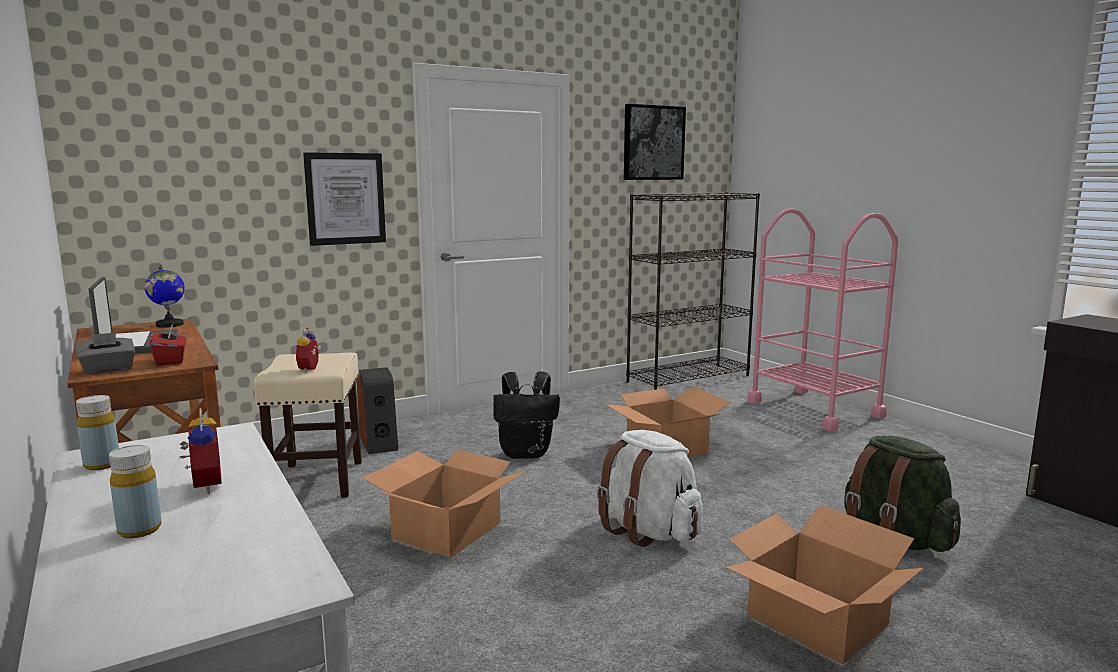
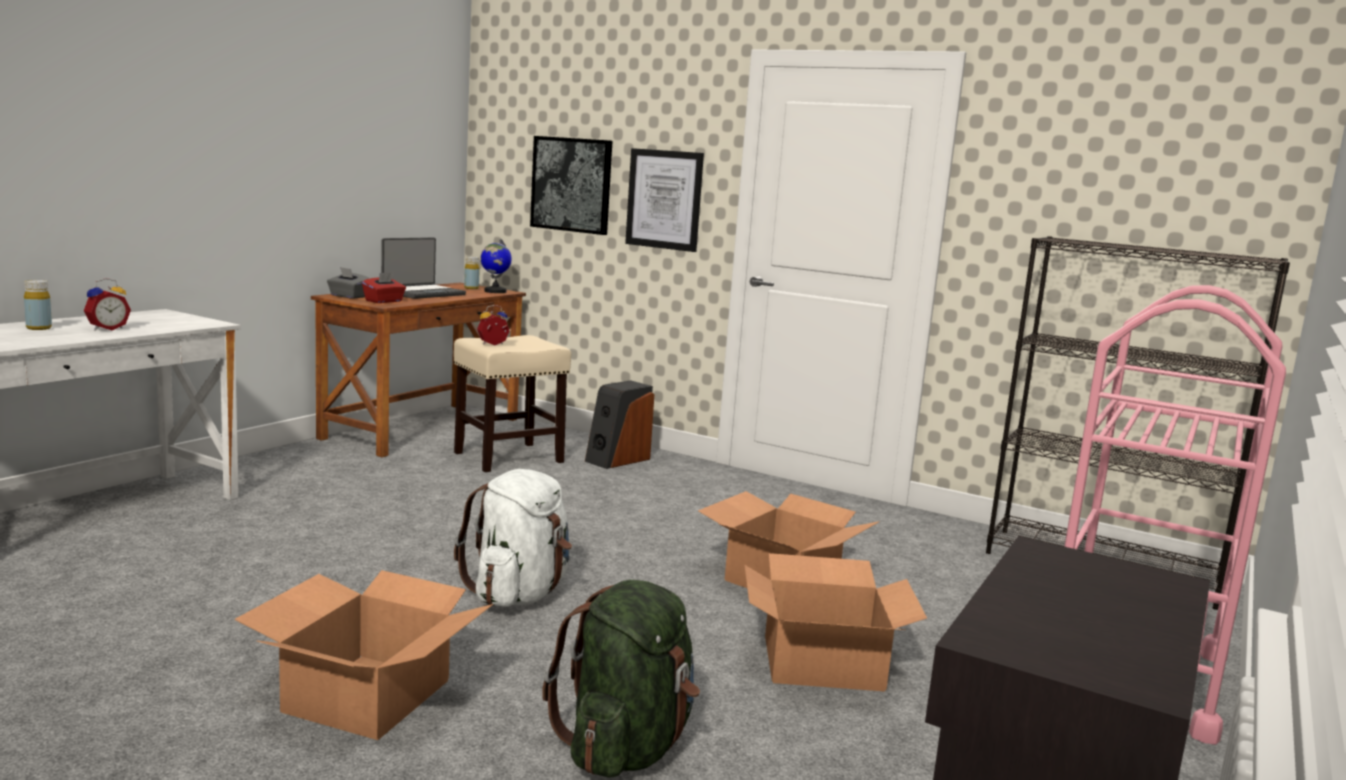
camera: 60 degrees right, 0 degrees up
yellow bottle [76,395,119,470] -> yellow bottle moved to [464,257,480,289]
cardboard box [363,449,526,558] -> cardboard box moved to [744,553,927,692]
black backpack [493,371,560,459] -> none
picture [624,104,686,180] -> picture moved to [530,136,612,235]

